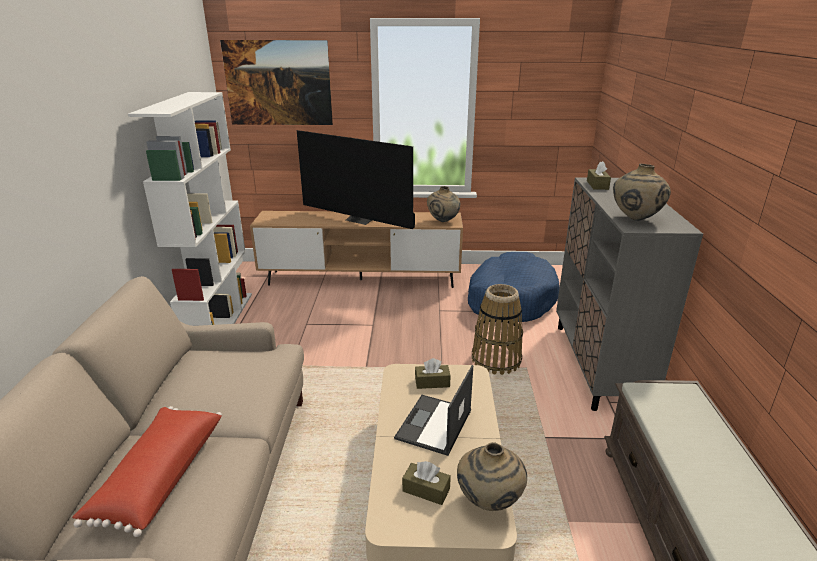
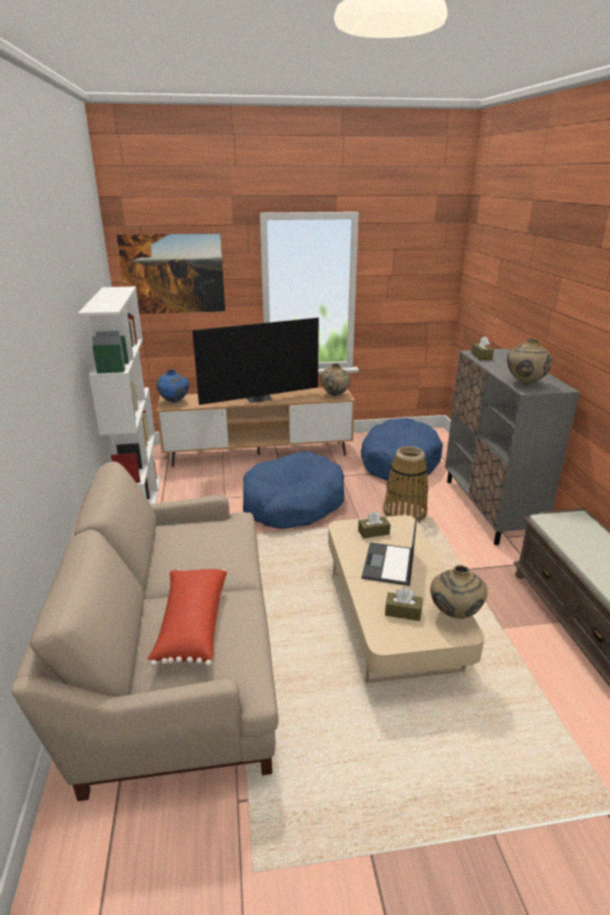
camera: 10 degrees left, 0 degrees up
television [297,130,415,229] -> television turned 45 degrees counterclockwise [192,318,319,405]
none -> blue vase [156,369,189,403]
none -> blue dog bed [243,452,344,529]

